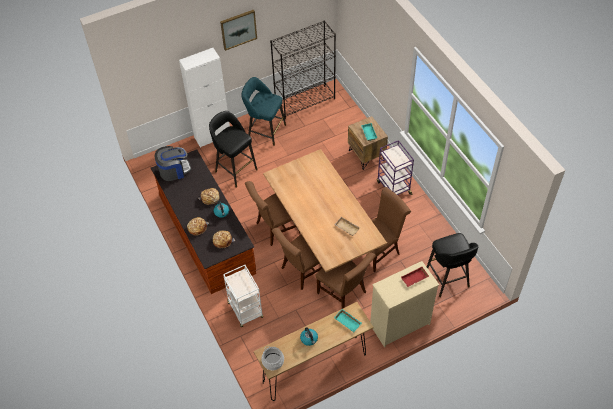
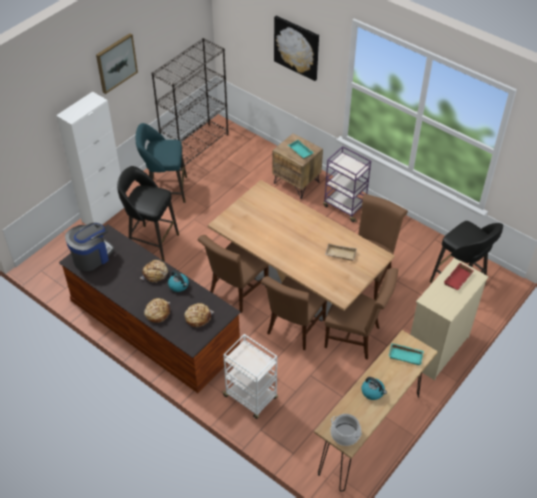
camera: 25 degrees left, 5 degrees down
none -> picture [274,16,319,81]

